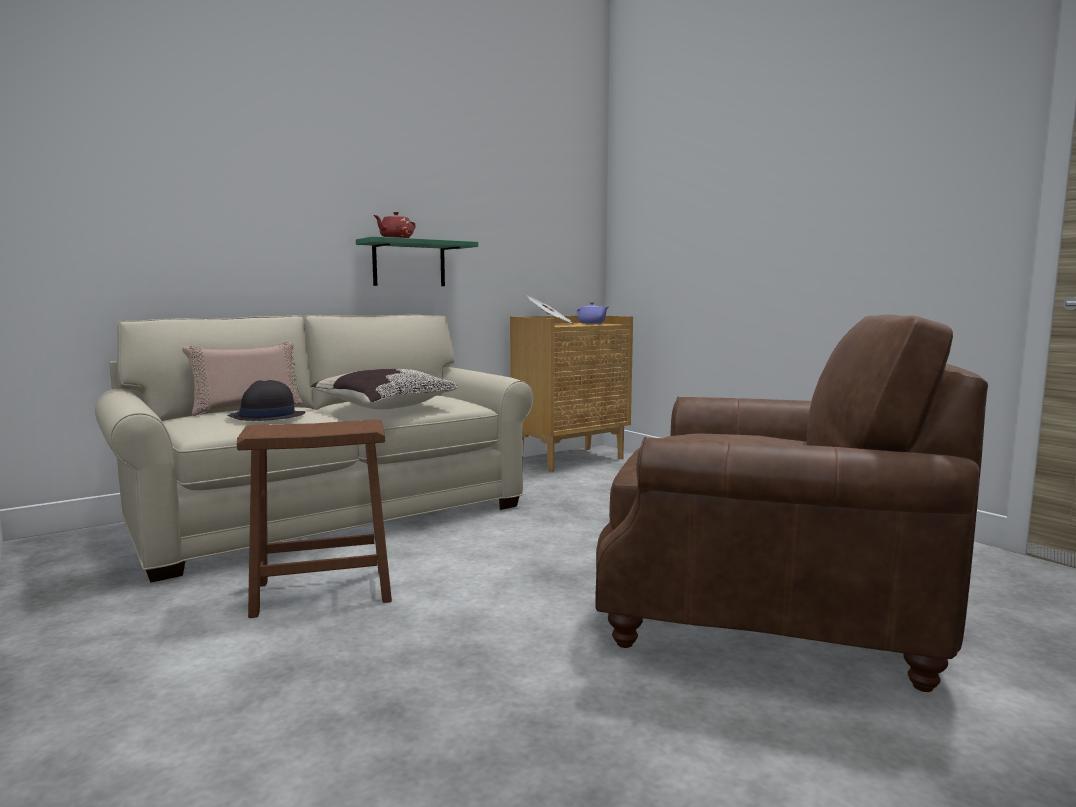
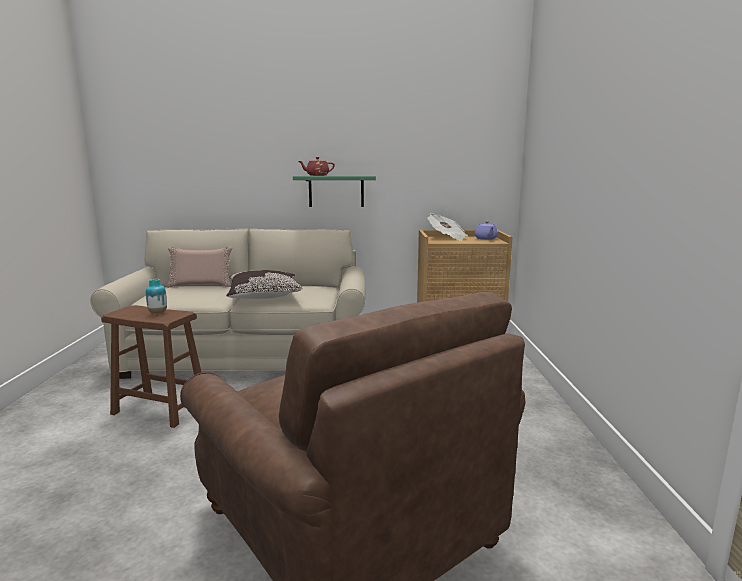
camera: 35 degrees right, 5 degrees up
black hat [227,380,306,421] -> none
none -> vase [146,279,167,314]

